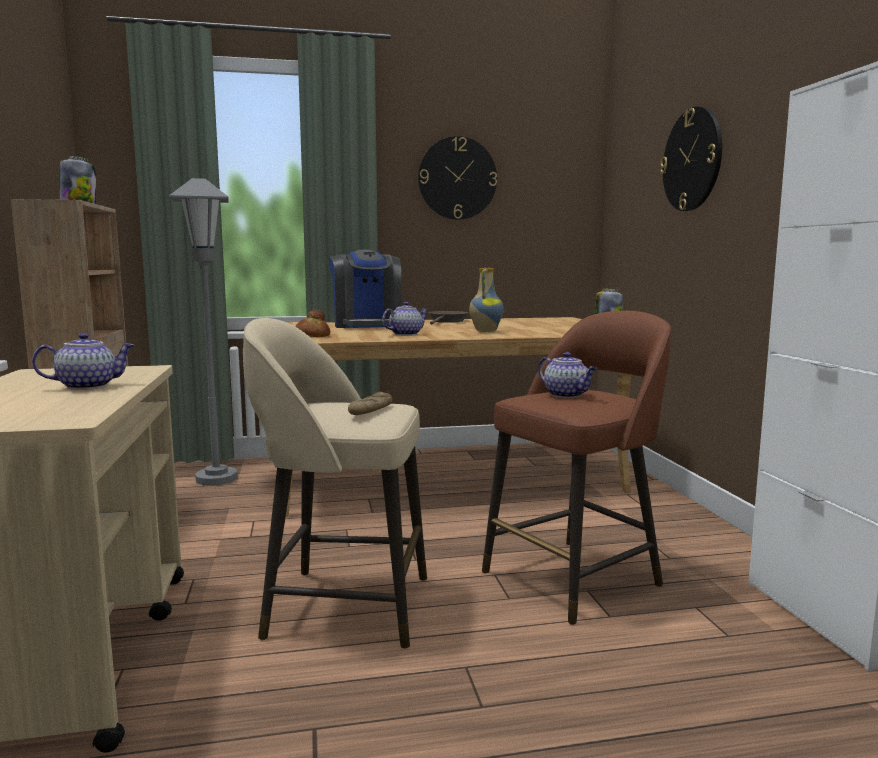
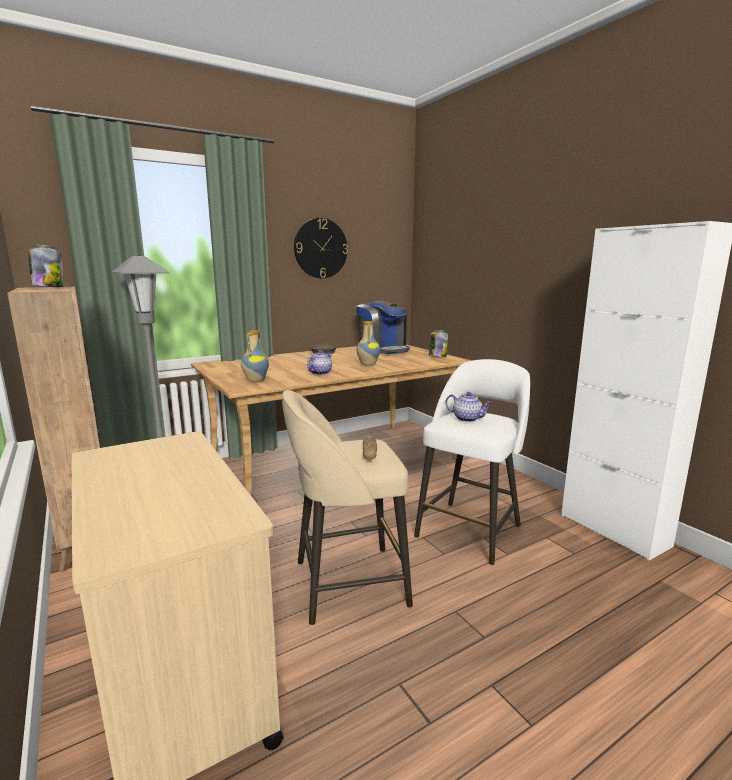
camera: 20 degrees left, 5 degrees up
teapot [32,333,134,390] -> none
bread [295,309,330,337] -> vase [241,330,269,382]
coffee machine [329,250,401,328] -> coffee machine moved to [356,301,410,354]
brown stool [482,311,671,625] -> white stool [414,359,530,565]
wall clock [660,107,722,211] -> none

